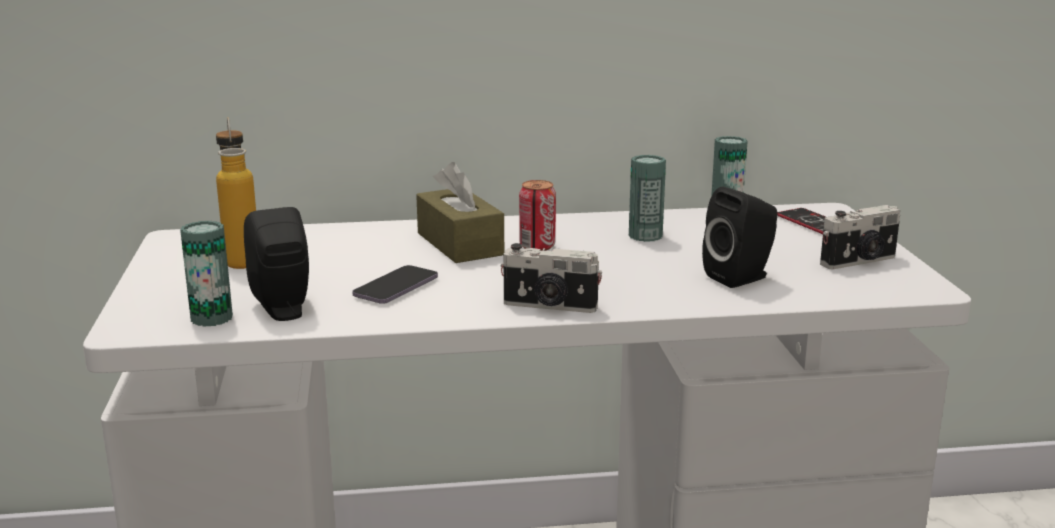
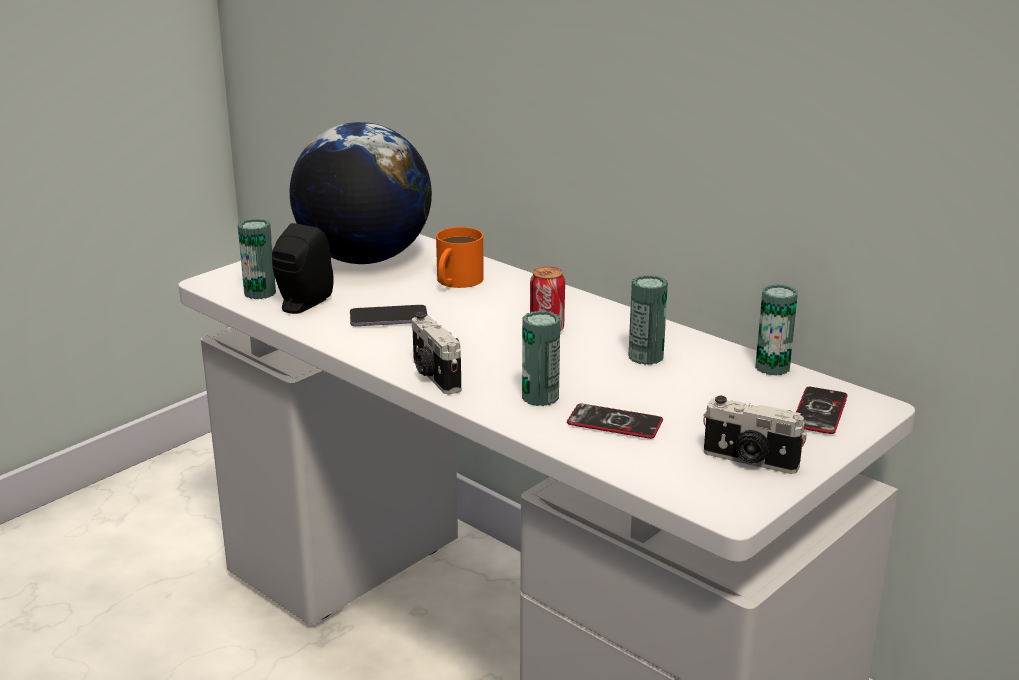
camera: 50 degrees right, 5 degrees up
bottle [216,117,256,269] -> globe [290,122,432,264]
brown tissue box [416,162,504,263] -> none
black speaker [702,187,778,288] -> phone [567,404,663,439]
none -> orange mug [436,227,484,288]
none -> can [522,311,560,406]

